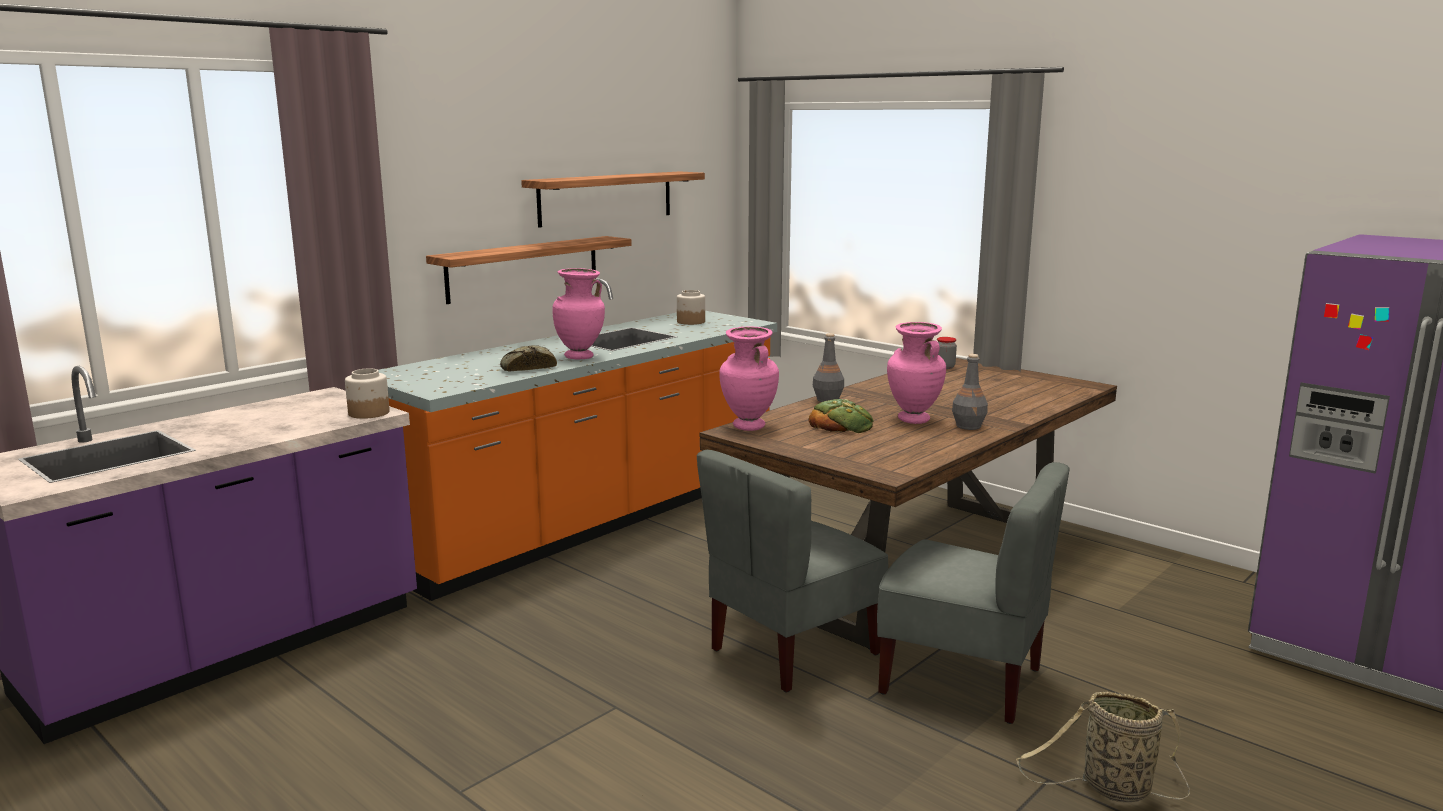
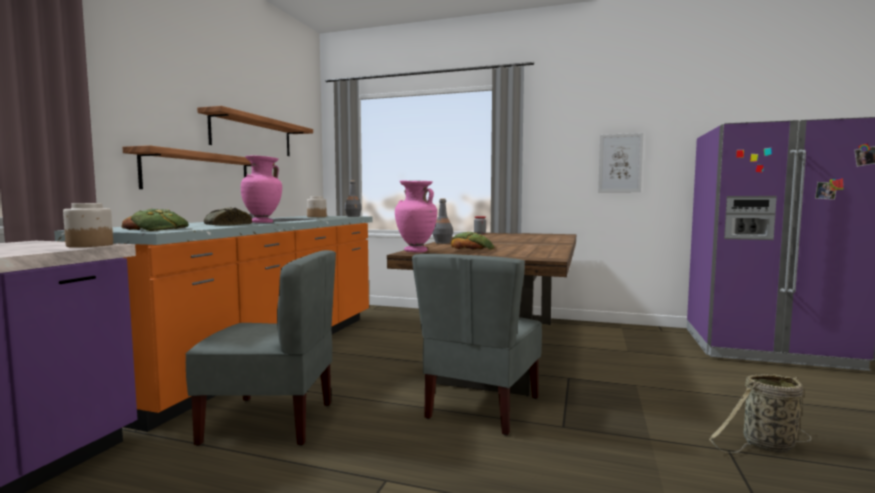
camera: 25 degrees left, 10 degrees down
grey chair [877,462,1070,724] -> grey chair moved to [186,250,336,446]
pink vase [887,322,946,424] -> none
grey bottle [952,354,988,430] -> grey bottle moved to [345,180,362,217]
none -> bread [122,208,189,231]
none -> picture [598,133,643,193]

